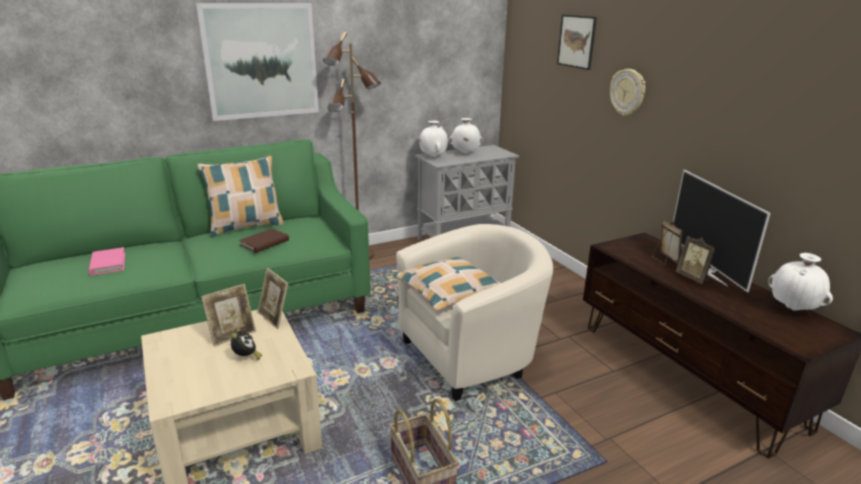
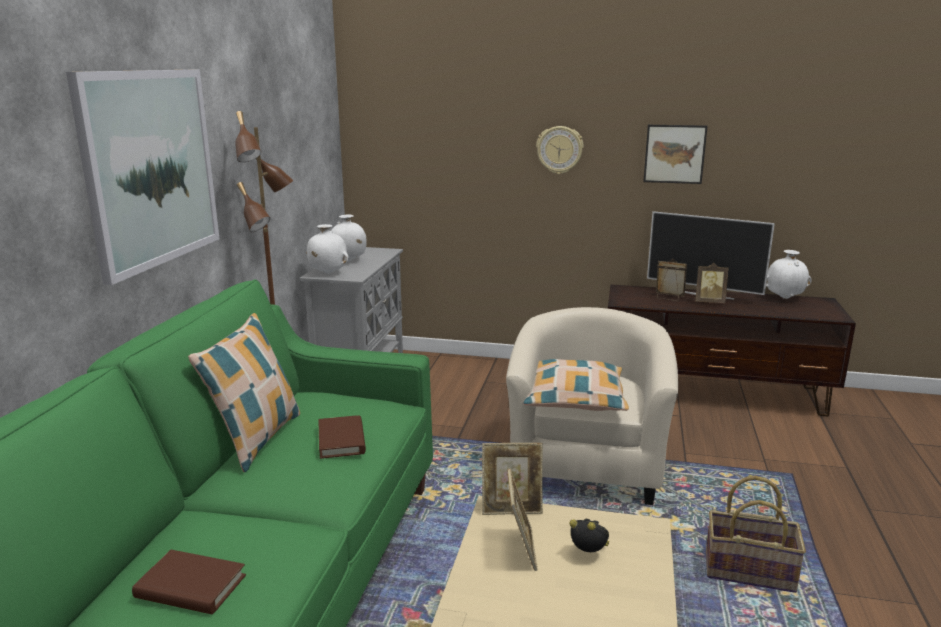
camera: 50 degrees left, 5 degrees down
pink book [89,247,125,276] -> brown book [132,550,246,614]
picture [557,15,597,70] -> picture moved to [643,125,708,184]

